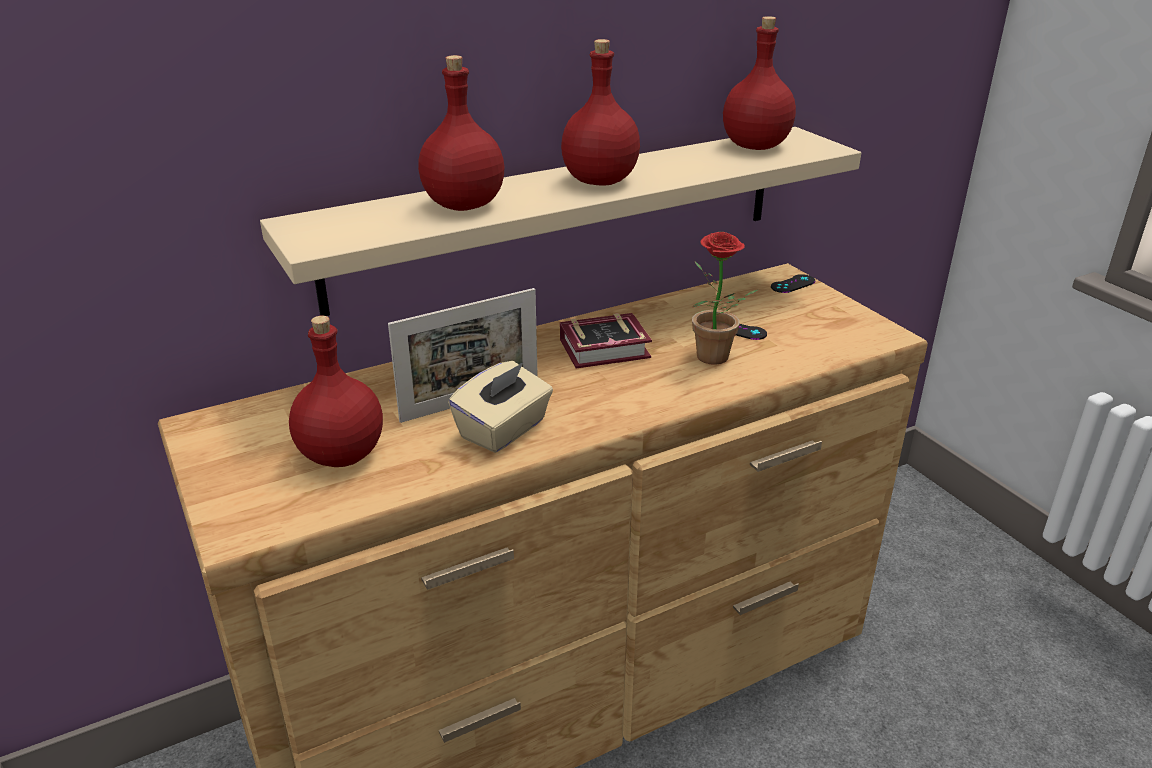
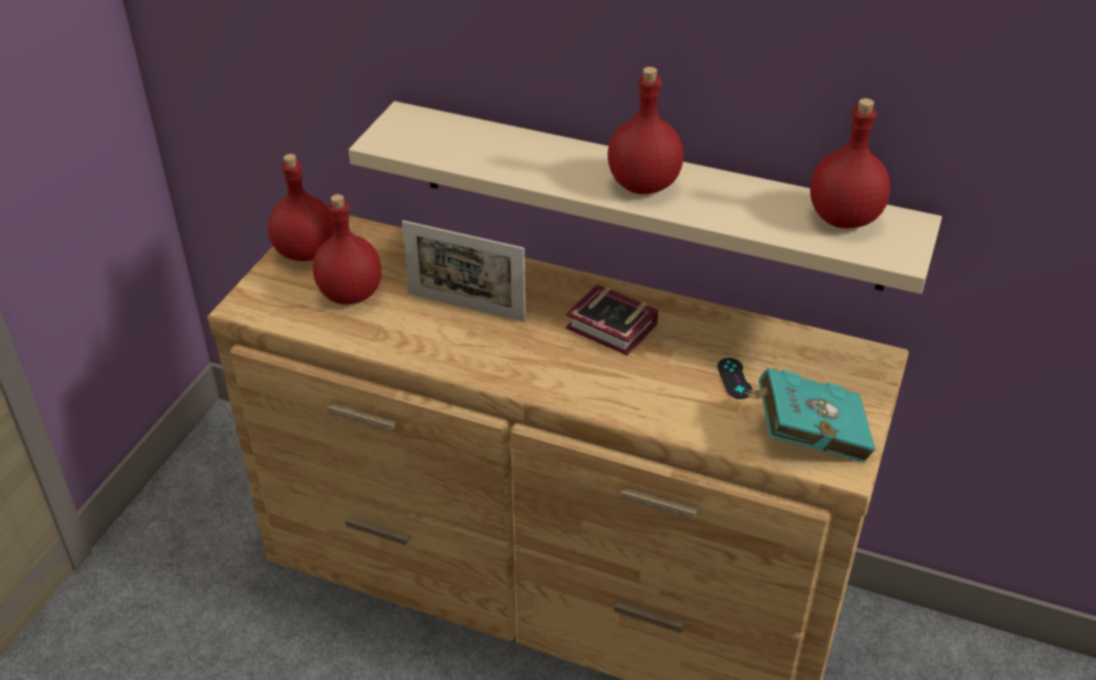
camera: 50 degrees right, 10 degrees up
red bottle [418,55,505,211] -> red bottle moved to [268,154,334,261]
beige tissue box [448,361,553,453] -> none
potted plant [692,232,759,365] -> none
black game controller [771,274,815,293] -> none
none -> turquoise book [744,368,876,462]

